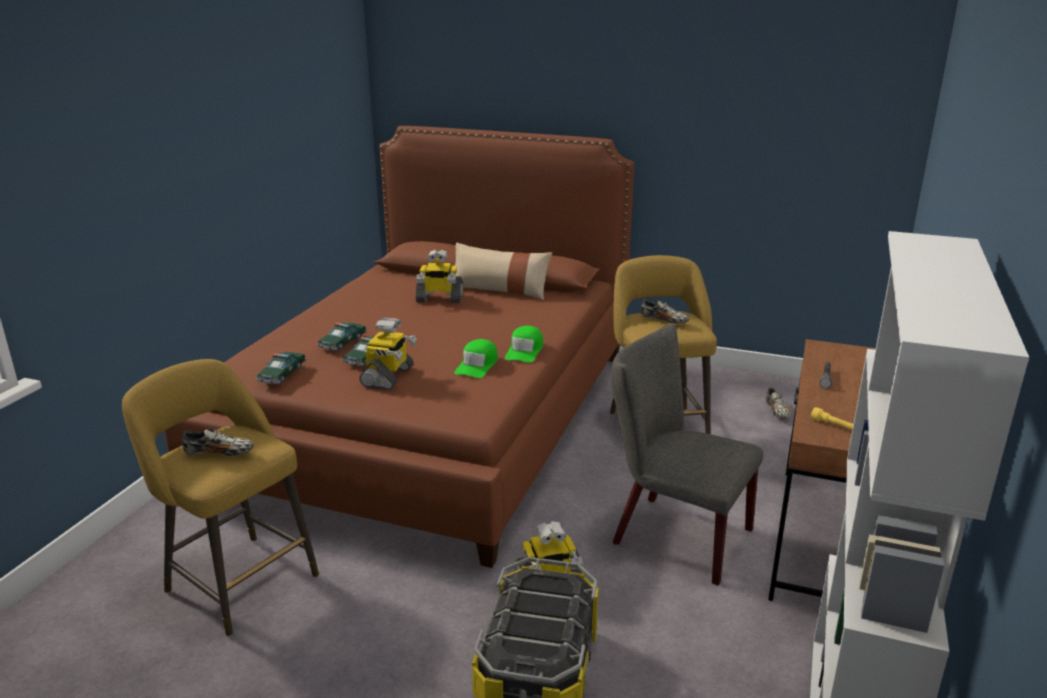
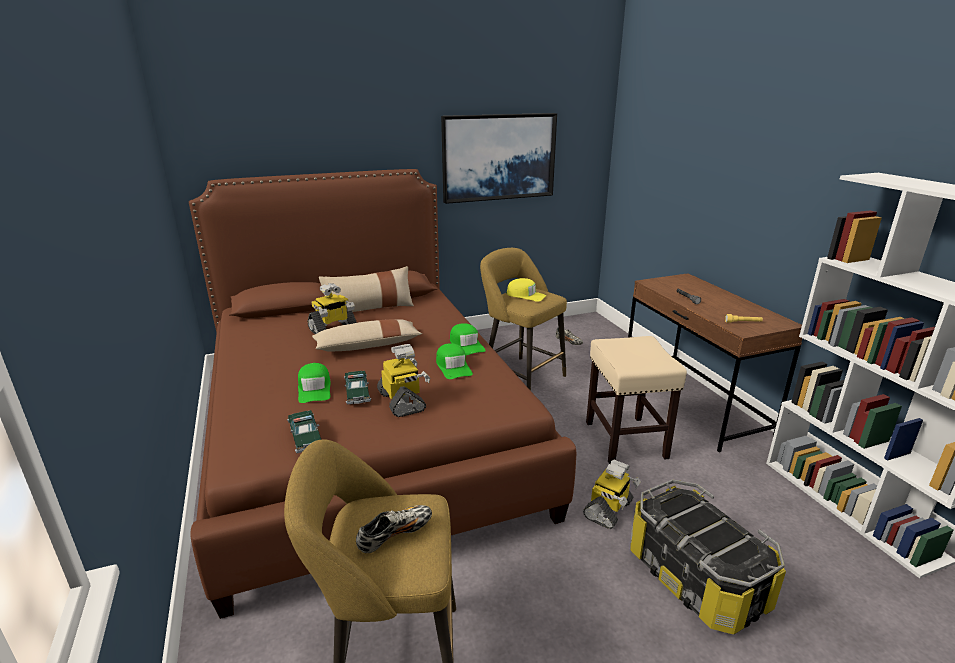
camera: 40 degrees left, 0 degrees up
toy car [317,322,367,351] -> green cap [298,363,331,403]
grey chair [611,324,763,586] -> beige stool [586,336,687,464]
shoe [641,299,689,324] -> yellow cap [506,278,546,302]
none -> beige pillow [312,319,422,352]
none -> picture [441,113,557,204]

